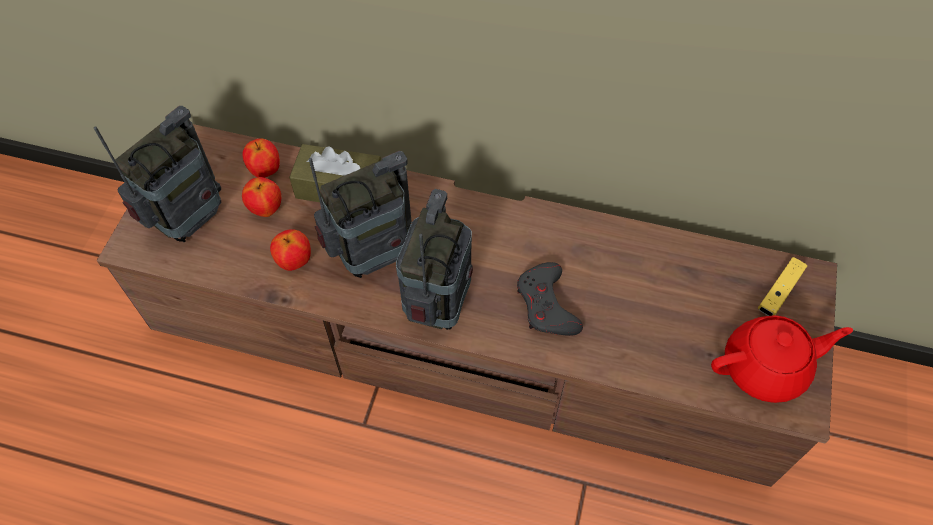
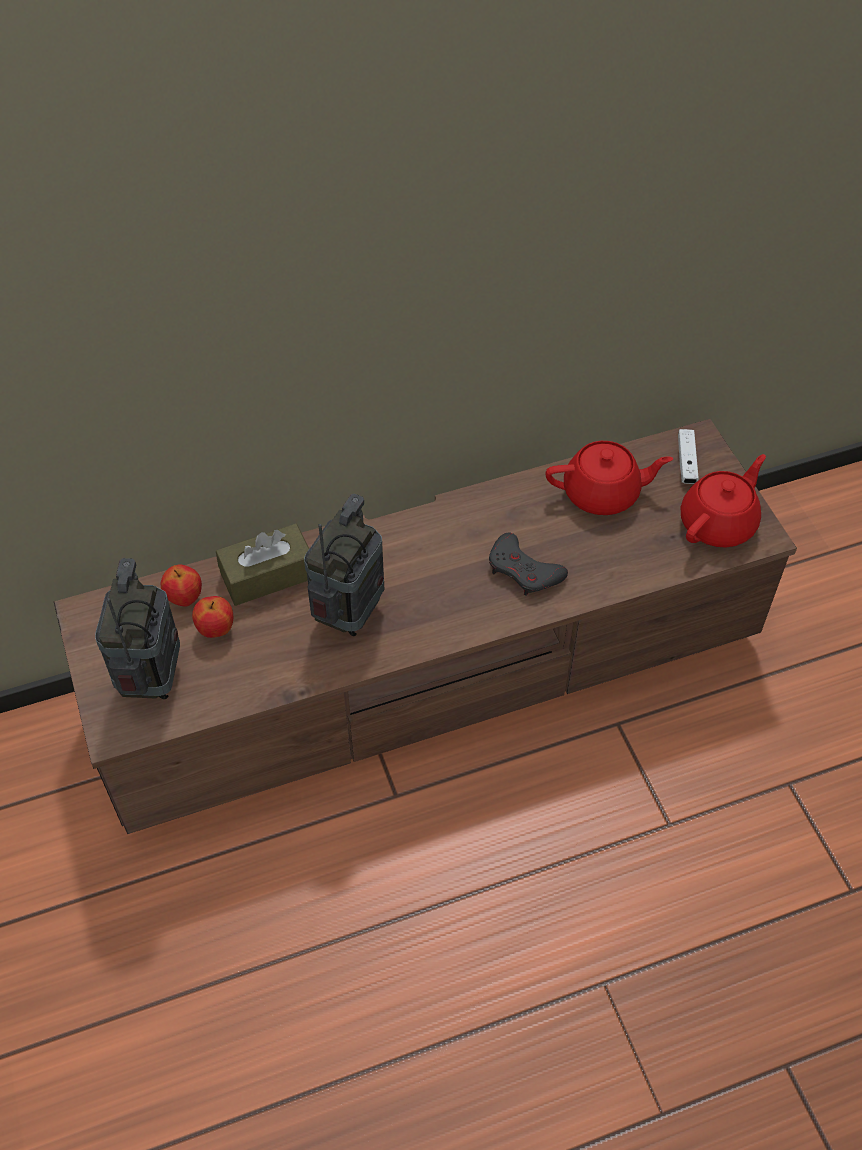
camera: 35 degrees left, 5 degrees down
apple [270,229,311,271] -> none
radio [396,189,473,330] -> none
yellow game controller [758,257,808,316] -> white game controller [678,429,699,484]
none -> red teapot [545,441,673,515]

